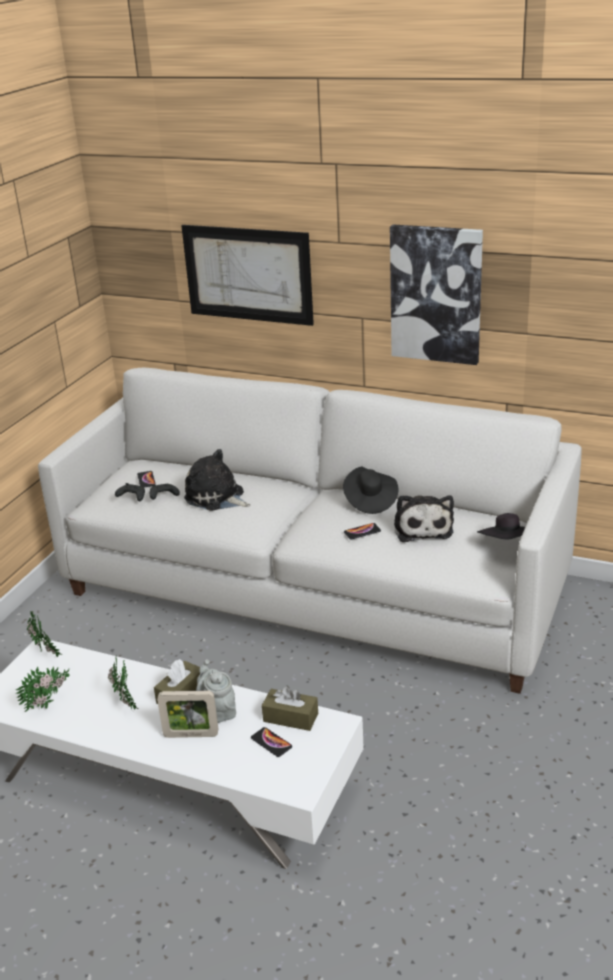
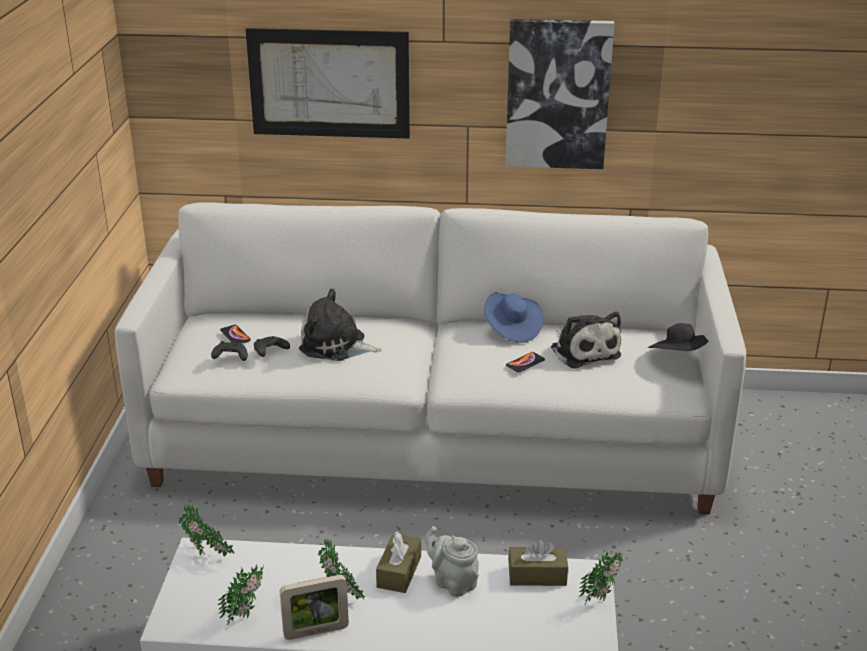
camera: 20 degrees left, 0 degrees up
picture frame [157,690,218,738] -> picture frame moved to [280,575,349,640]
phone [251,727,292,757] -> none
black hat [343,466,398,514] -> blue hat [484,292,544,343]
none -> potted plant [579,552,623,605]

